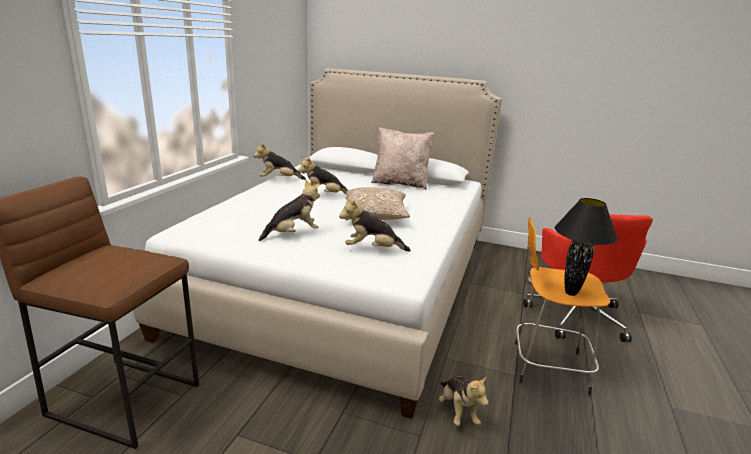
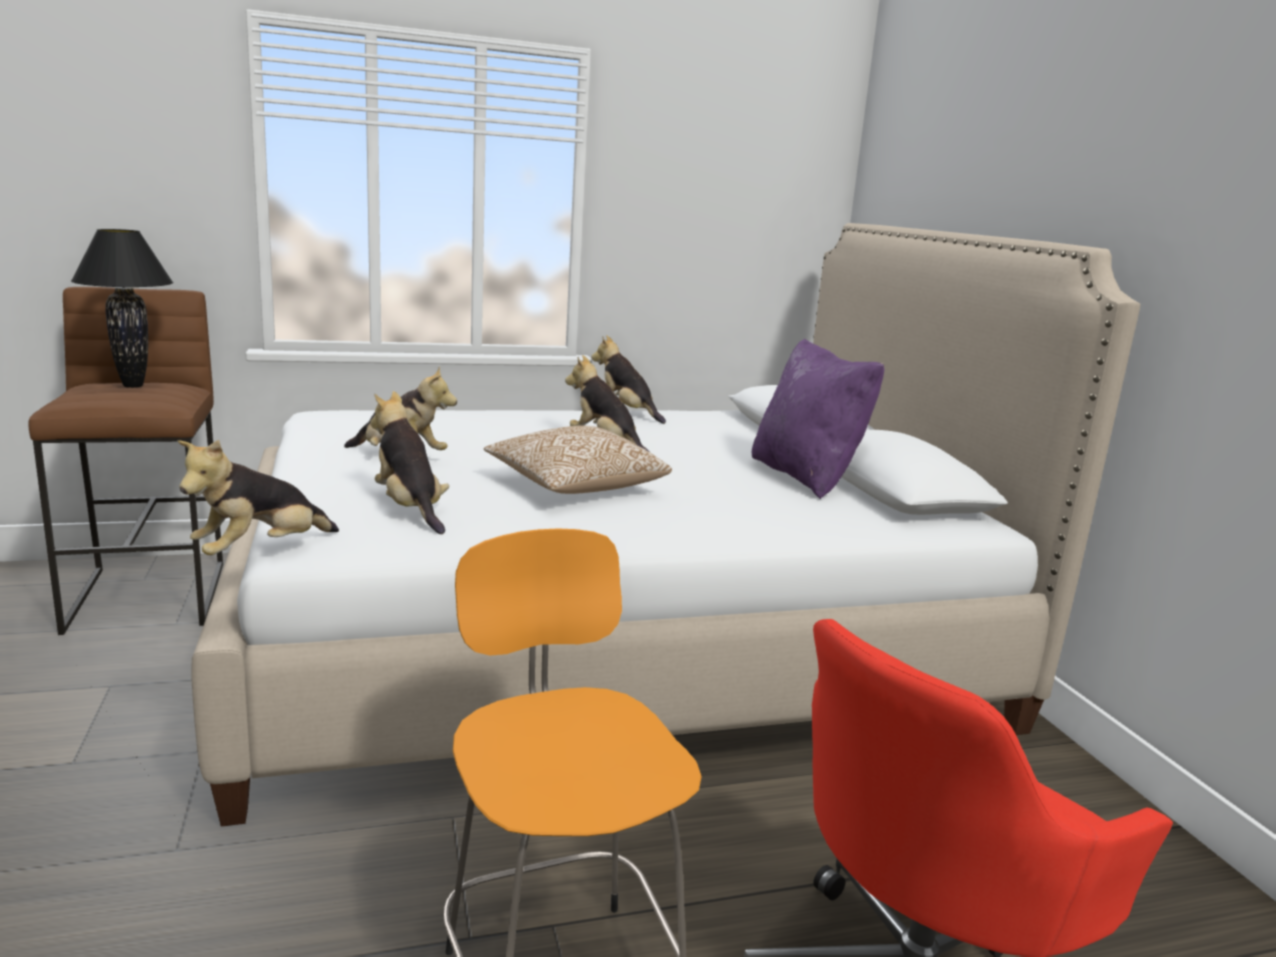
camera: 55 degrees right, 5 degrees down
beige pillow [371,127,434,190] -> purple pillow [752,339,884,499]
plush toy [439,377,488,426] -> plush toy moved to [177,440,339,555]
black table lamp [555,198,618,296] -> black table lamp moved to [71,229,173,388]

